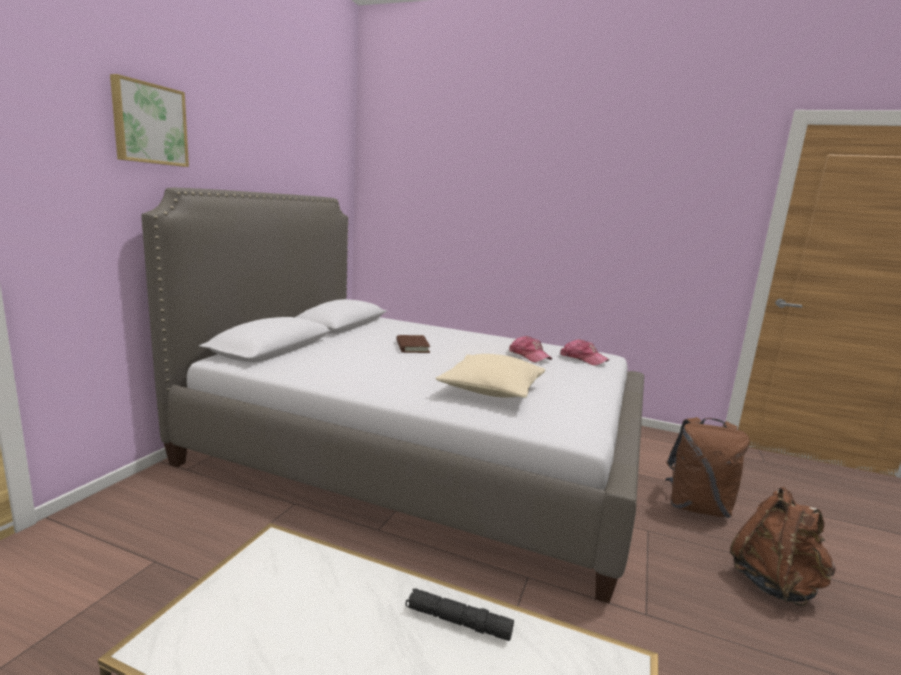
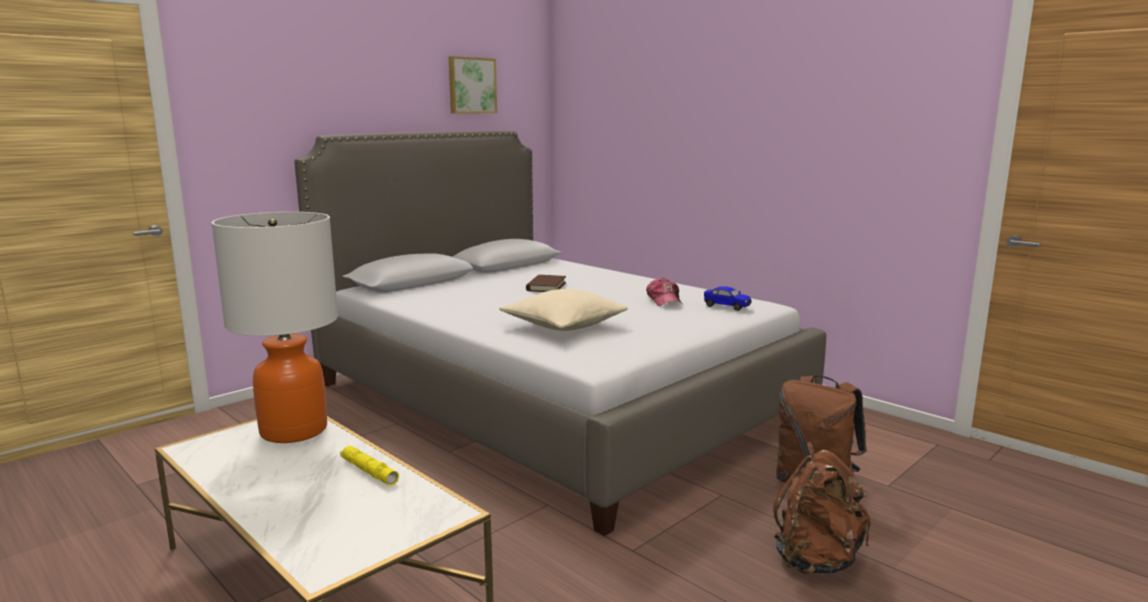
camera: 25 degrees right, 0 degrees up
picture [110,74,189,167] -> picture moved to [448,56,497,113]
black flashlight [406,588,514,641] -> yellow flashlight [340,446,399,486]
cap [560,339,609,366] -> toy car [704,286,752,311]
none -> table lamp [212,212,338,443]

